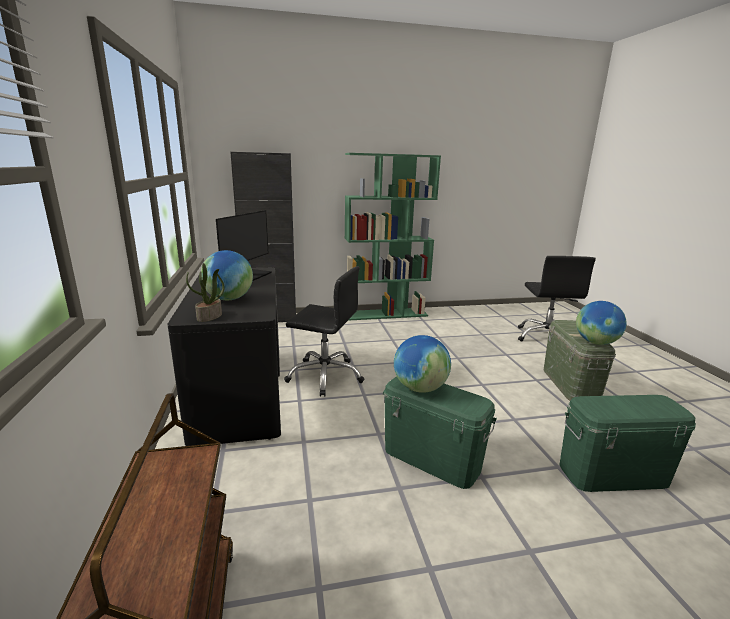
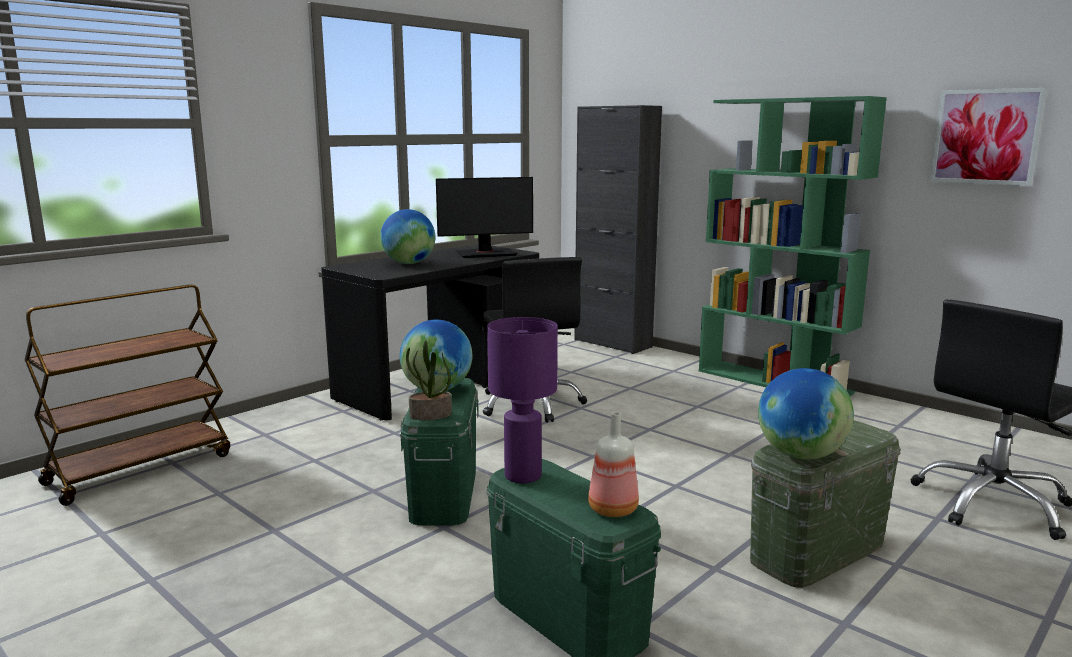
camera: 55 degrees right, 5 degrees down
potted plant [186,263,225,322] -> potted plant moved to [406,340,452,420]
none -> purple table lamp [487,317,558,483]
none -> bottle [588,412,639,517]
none -> picture [930,88,1047,186]

